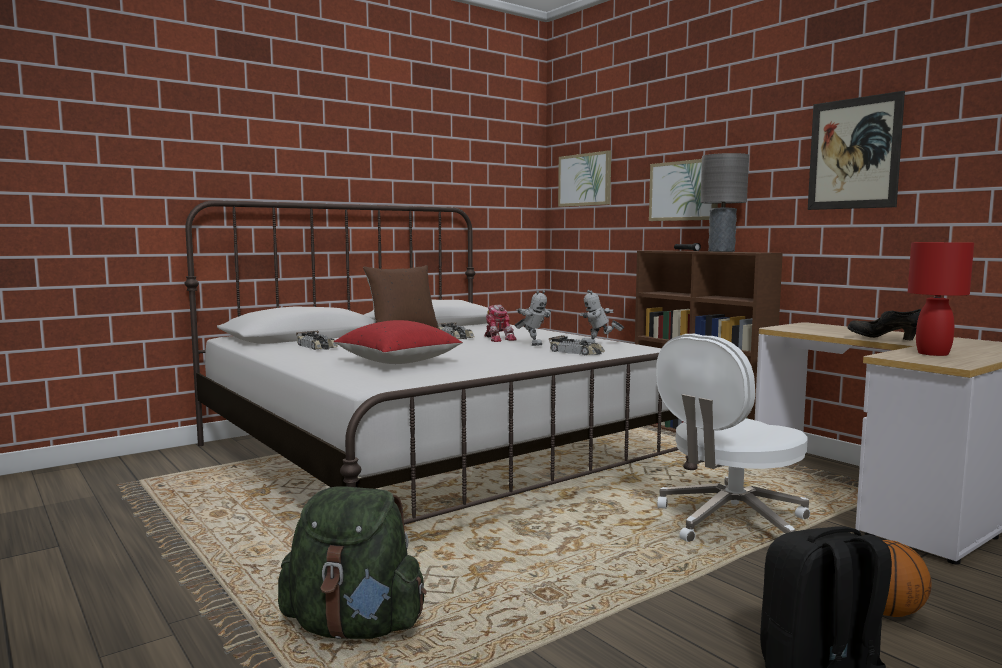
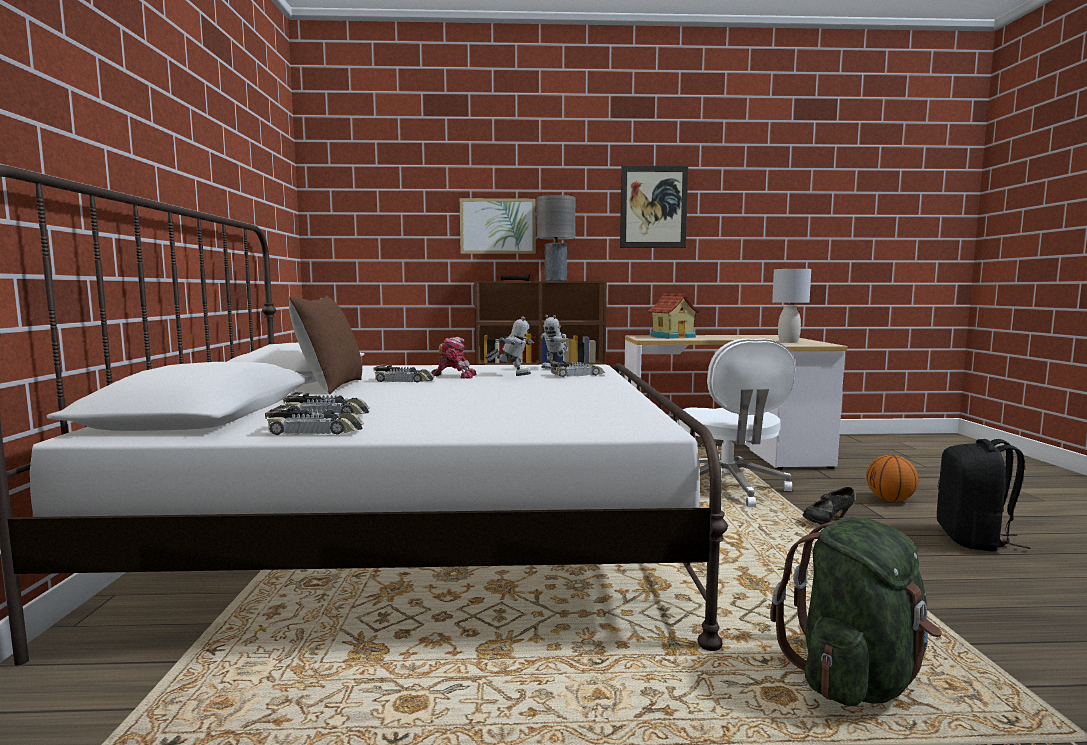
camera: 55 degrees left, 0 degrees up
red pillow [334,320,463,364] -> none
picture [558,150,611,207] -> none
black shoe [848,309,922,340] -> black shoe moved to [803,487,855,524]
red table lamp [908,242,974,356] -> grey table lamp [772,269,811,343]
none -> toy car [265,405,364,435]
none -> toy house [647,293,700,339]

